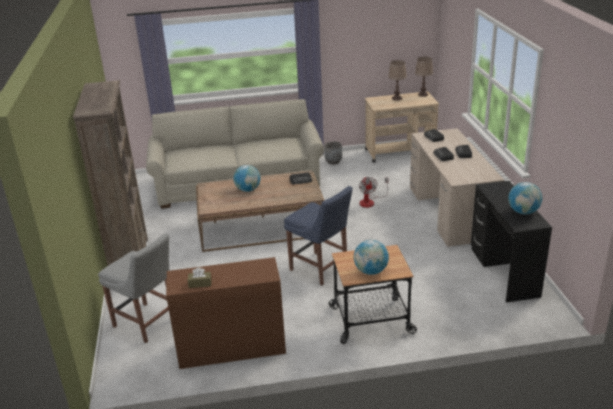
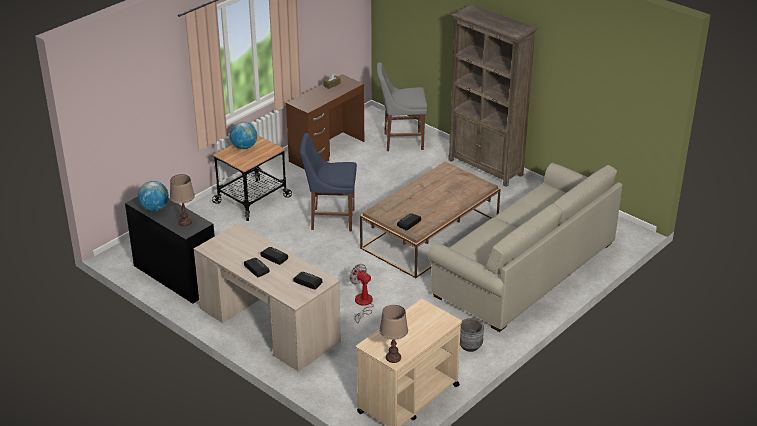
camera: 140 degrees right, 5 degrees up
globe [233,165,260,192] -> none
brown table lamp [388,60,407,101] -> brown table lamp moved to [170,174,195,226]

